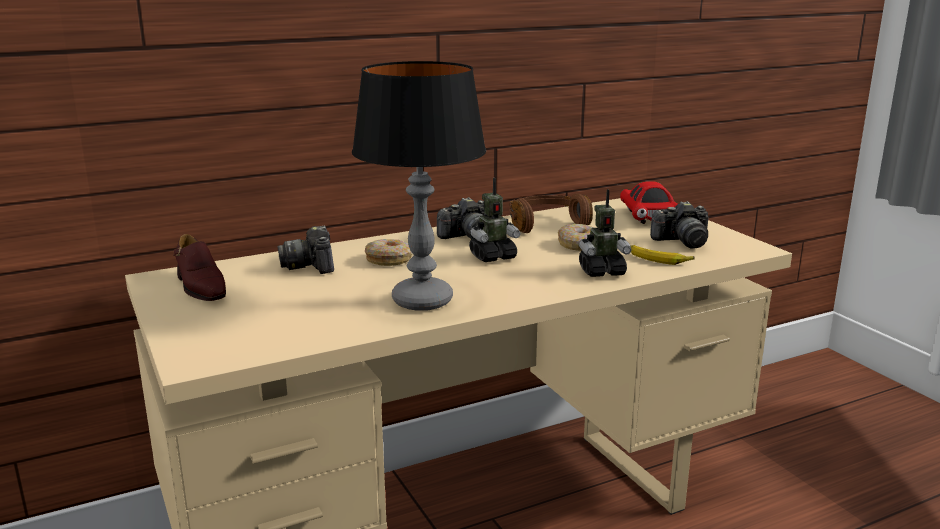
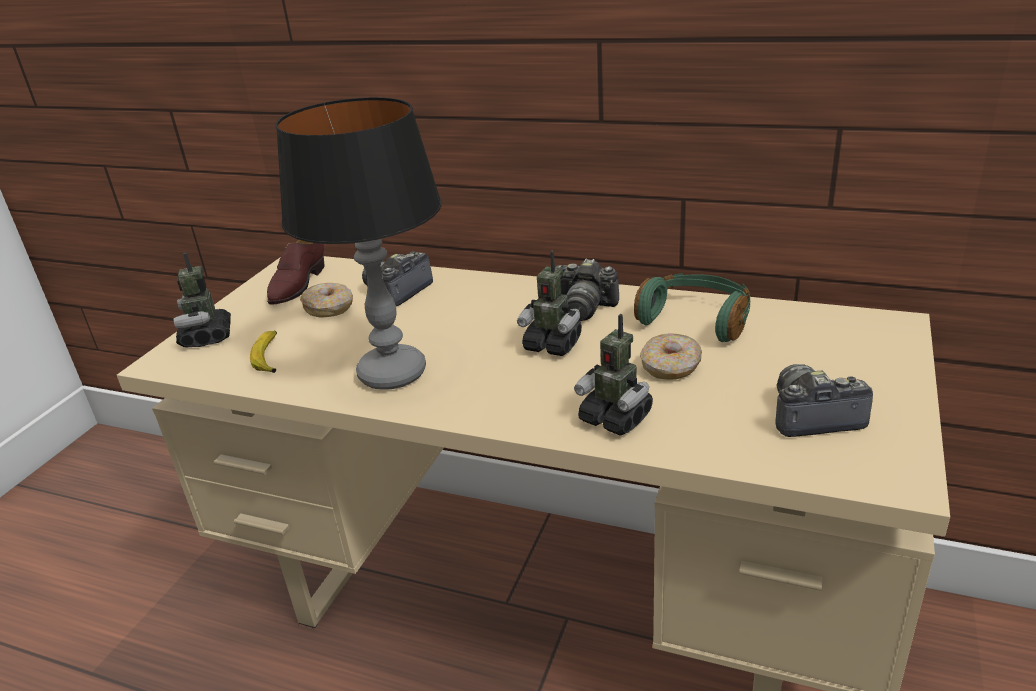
camera: 50 degrees right, 10 degrees up
donut [365,239,413,266] -> donut moved to [300,283,353,318]
brown headphones [510,193,593,233] -> green headphones [634,273,750,342]
red toy car [620,181,678,224] -> none
banana [631,245,694,265] -> banana moved to [250,331,277,373]
camera [650,201,709,249] -> camera turned 135 degrees clockwise [776,364,873,437]
none -> toy robot [173,253,231,348]

